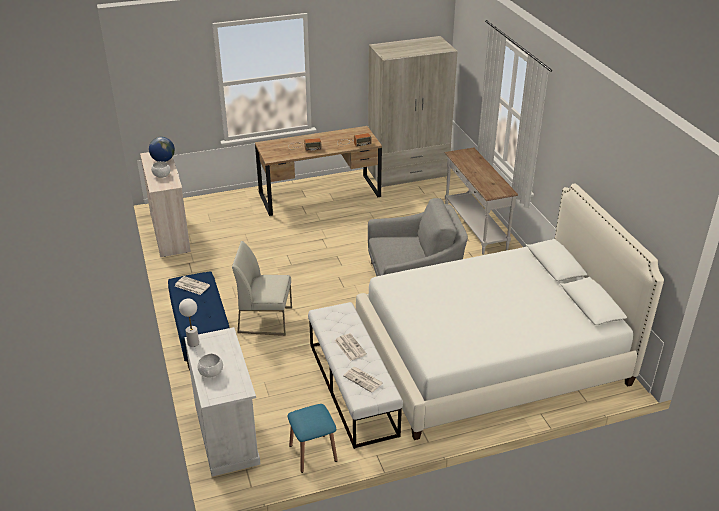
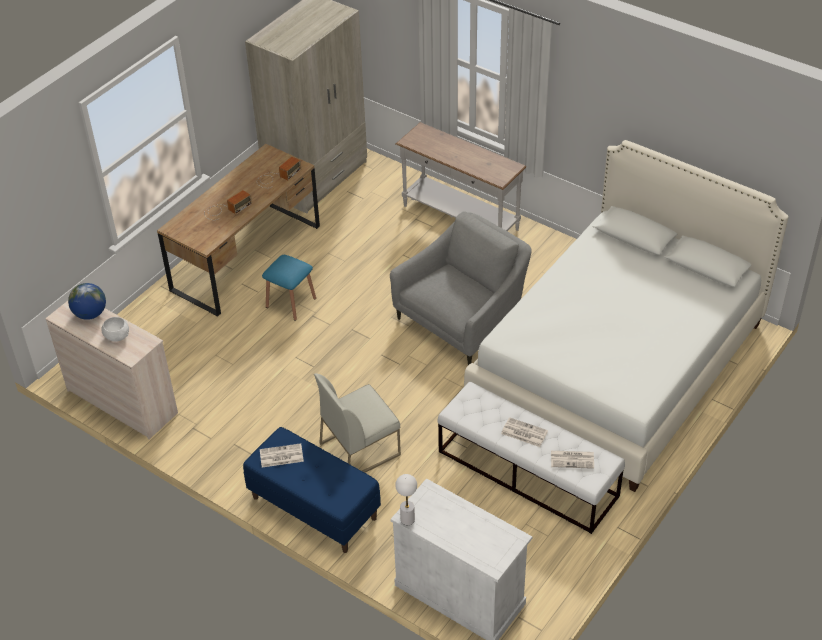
camera: 35 degrees left, 10 degrees up
white bowl [198,354,223,378] -> none
blue stool [288,404,338,473] -> blue stool moved to [262,255,316,320]

